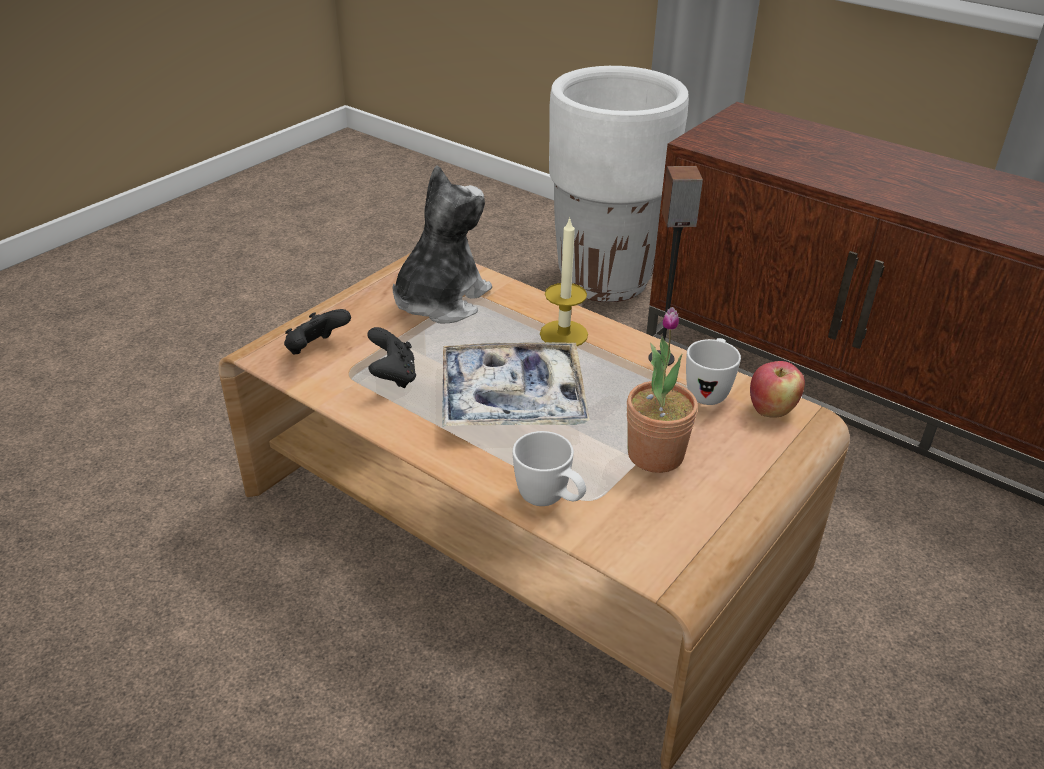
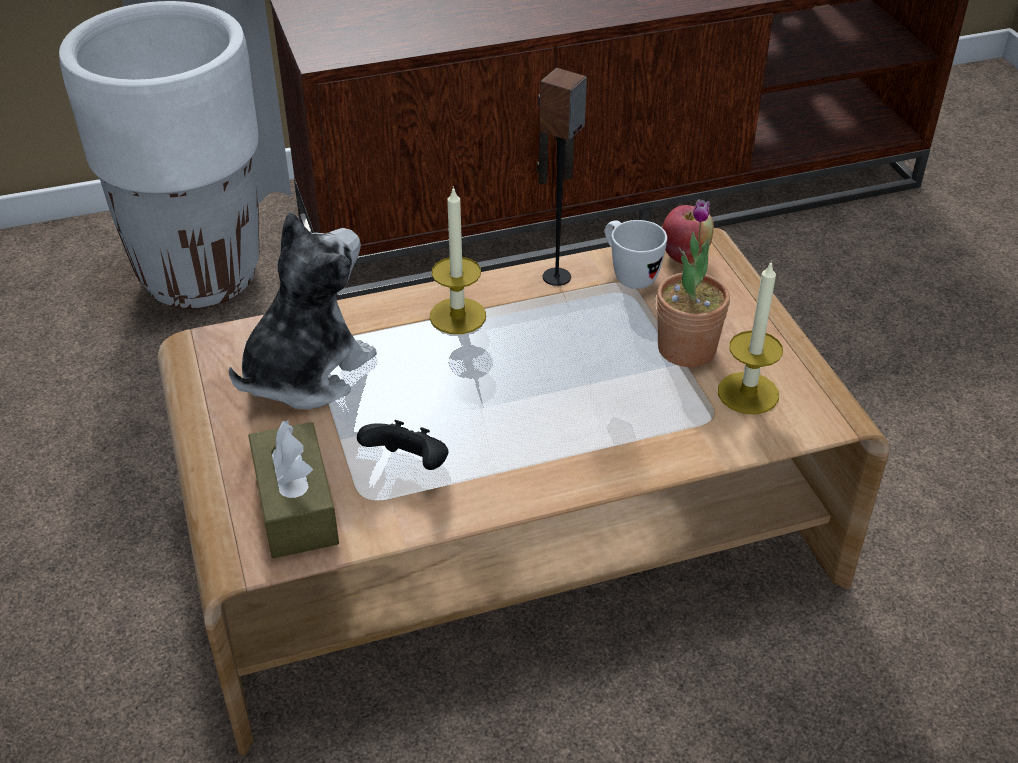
camera: 55 degrees left, 5 degrees up
black game controller [284,309,351,355] -> brown tissue box [248,419,339,558]
plush toy [393,165,492,324] -> plush toy turned 60 degrees clockwise [229,211,377,409]
tray [442,342,590,427] -> none
white mug [512,431,586,506] -> none
none -> candle [718,260,783,415]

